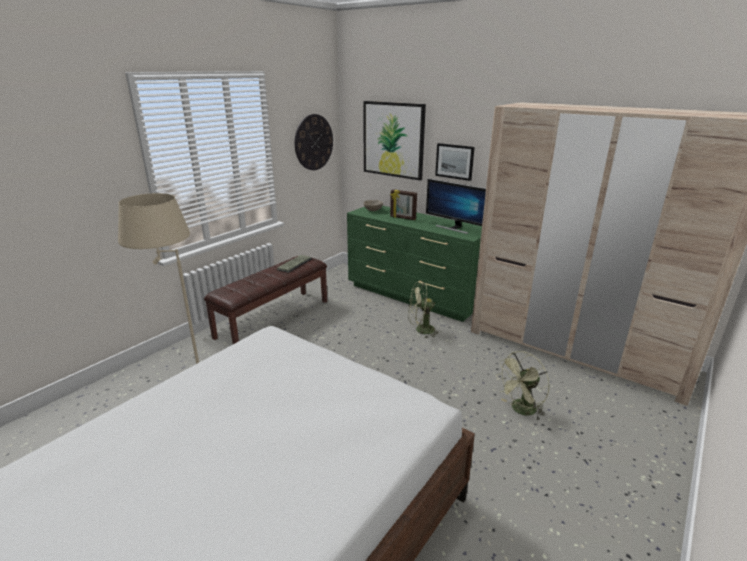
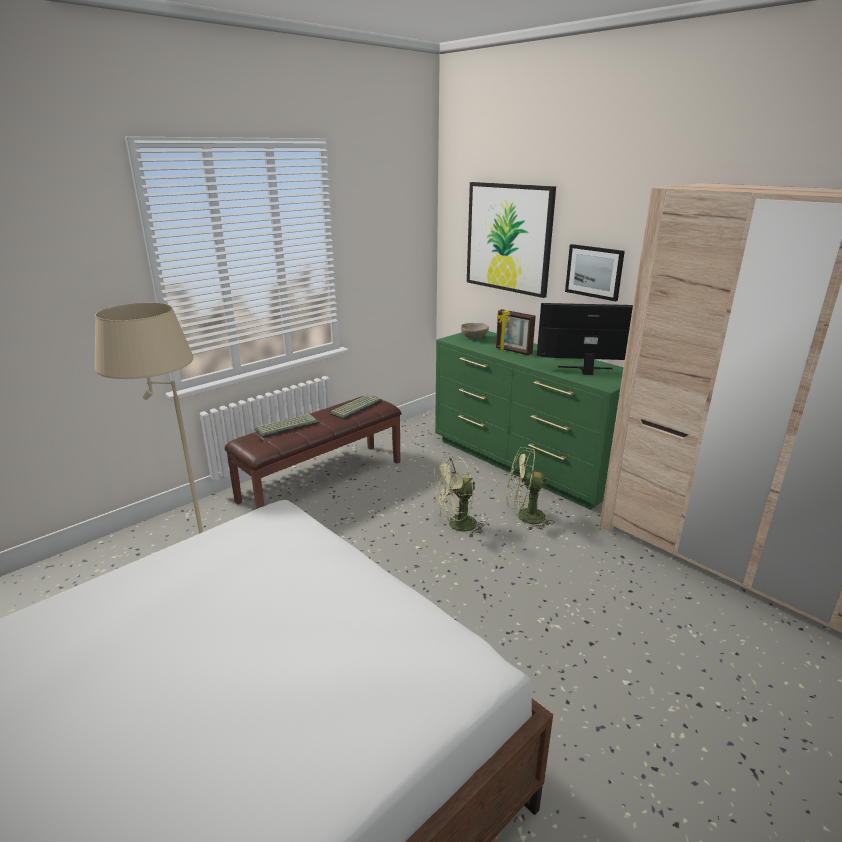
camera: 10 degrees right, 0 degrees up
wall clock [295,114,333,170] -> none
monitor [426,179,486,234] -> monitor turned 135 degrees clockwise [537,303,633,375]
green fan [497,351,549,421] -> green fan moved to [431,456,486,538]
none -> keyboard [255,414,319,438]

